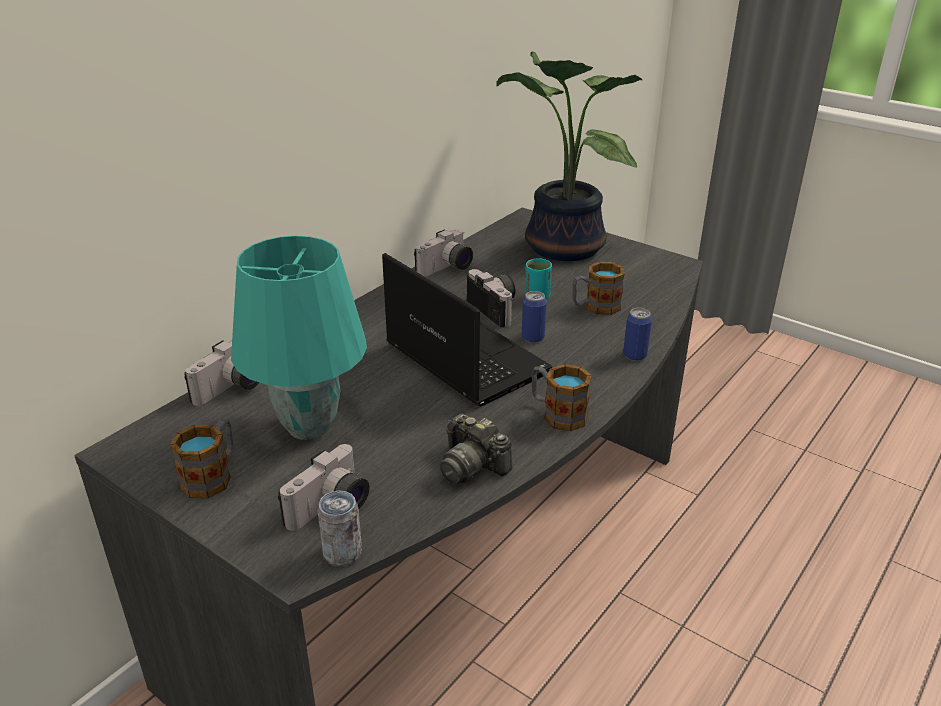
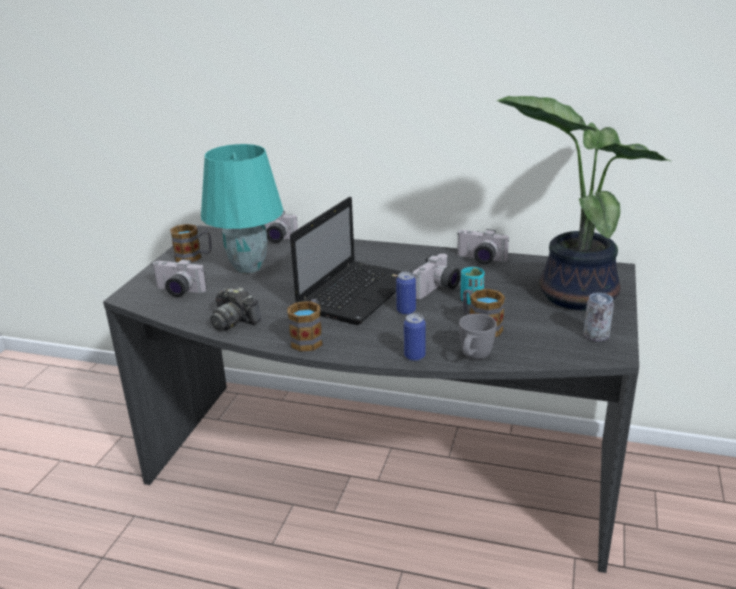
camera: 70 degrees right, 5 degrees down
can [317,490,362,566] -> can moved to [584,293,614,342]
camera [440,413,512,484] -> camera turned 75 degrees counterclockwise [210,287,261,331]
none -> grey mug [459,314,497,359]

